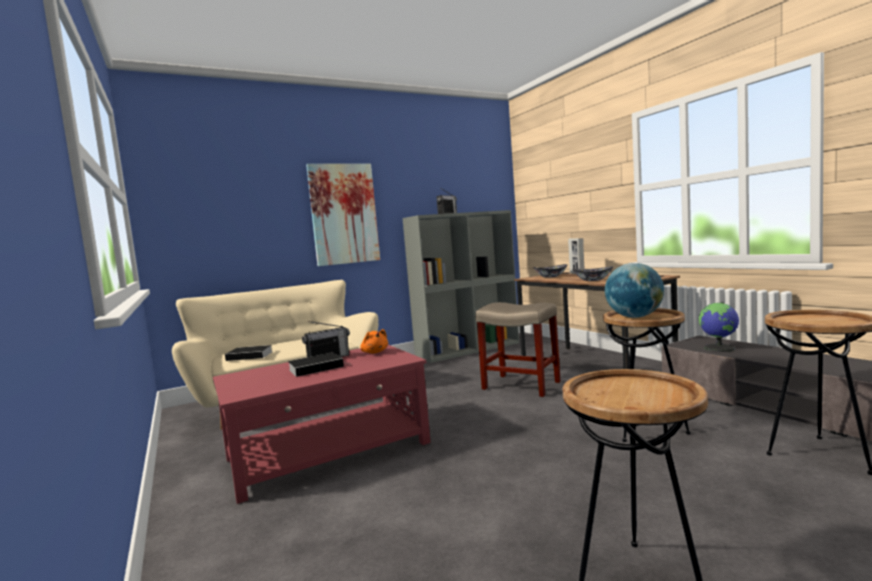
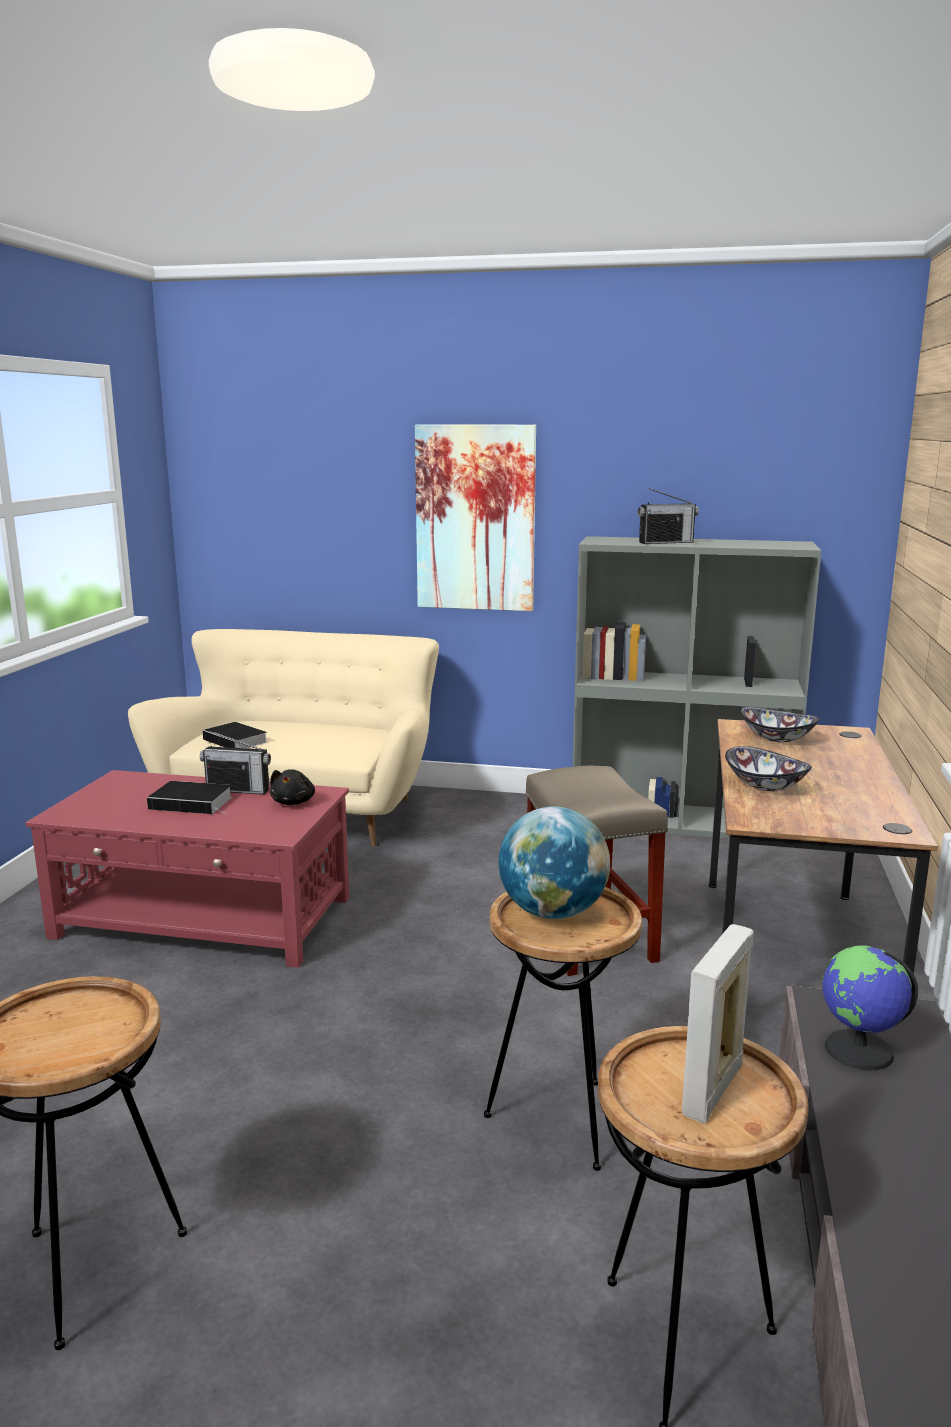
camera: 40 degrees right, 10 degrees up
orange plush toy [360,329,388,353] -> black plush toy [270,769,315,805]
picture frame [568,238,585,274] -> picture frame moved to [682,924,754,1123]

